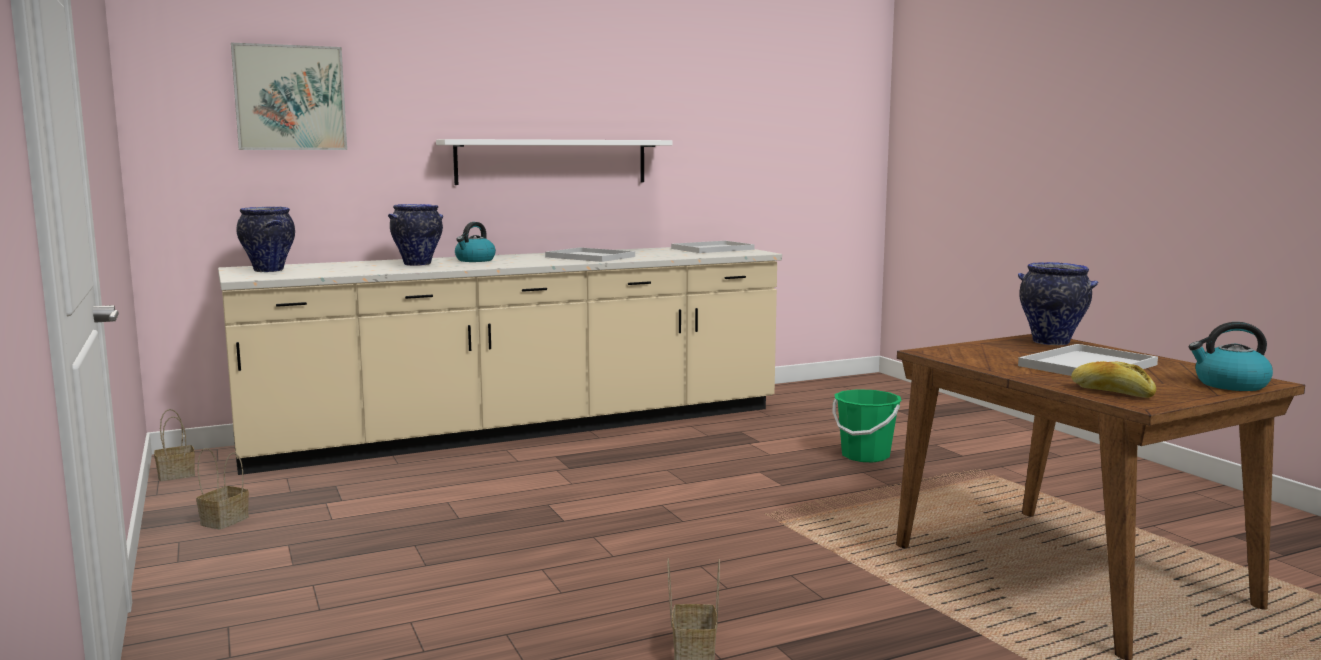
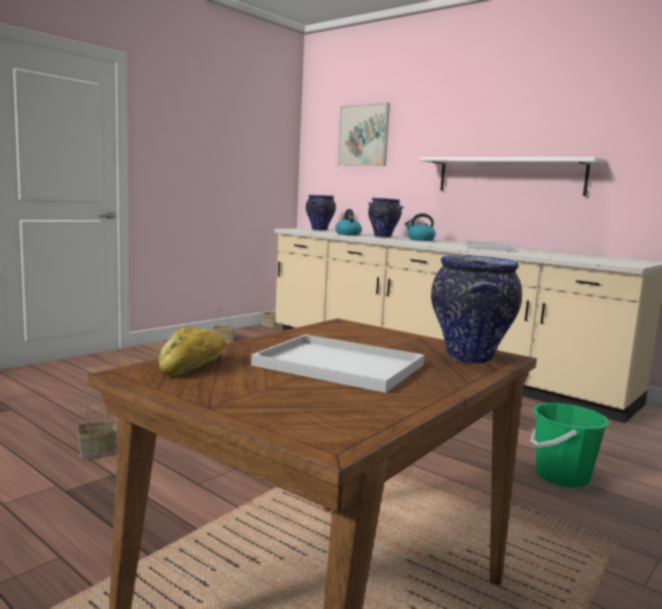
camera: 65 degrees right, 0 degrees up
white tray [671,241,755,253] -> none
kettle [1189,322,1273,391] -> kettle moved to [335,209,362,235]

